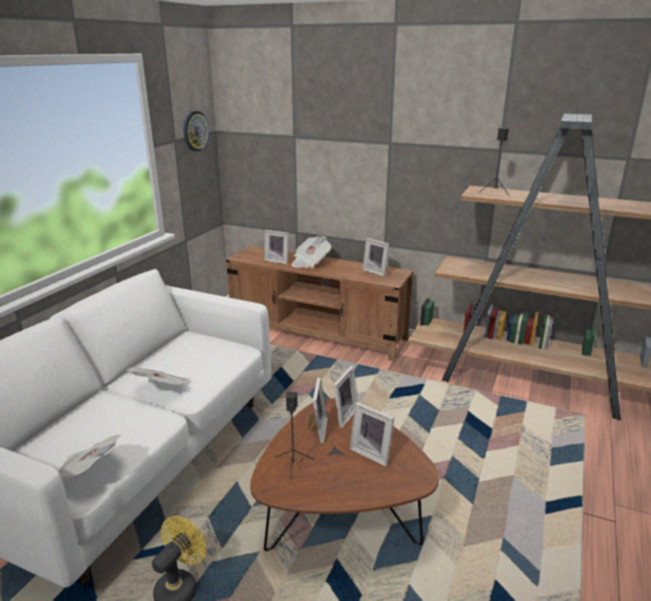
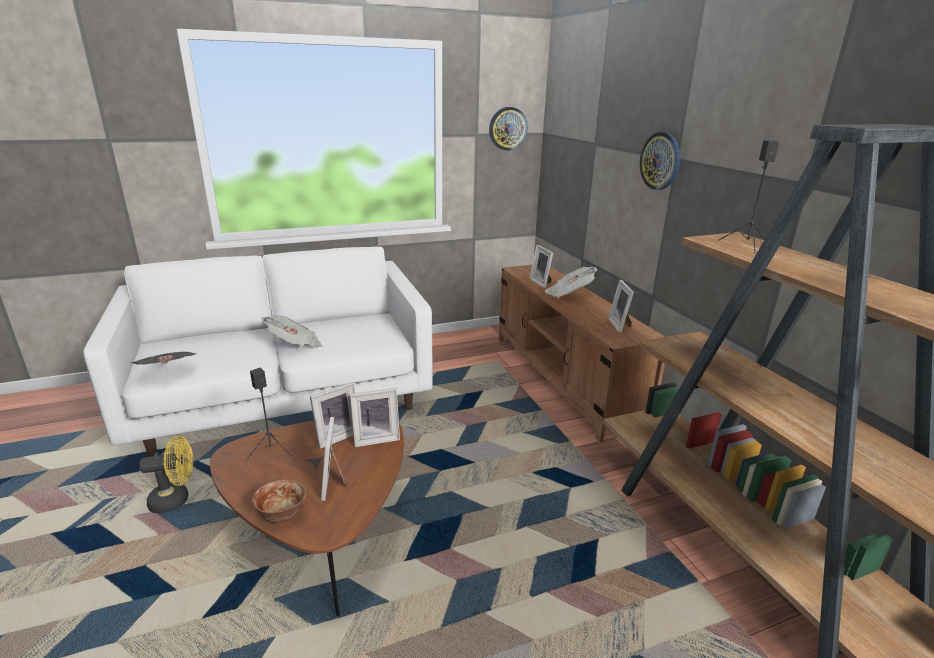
camera: 45 degrees right, 0 degrees up
none -> bowl [252,479,306,523]
none -> wall clock [640,132,680,190]

